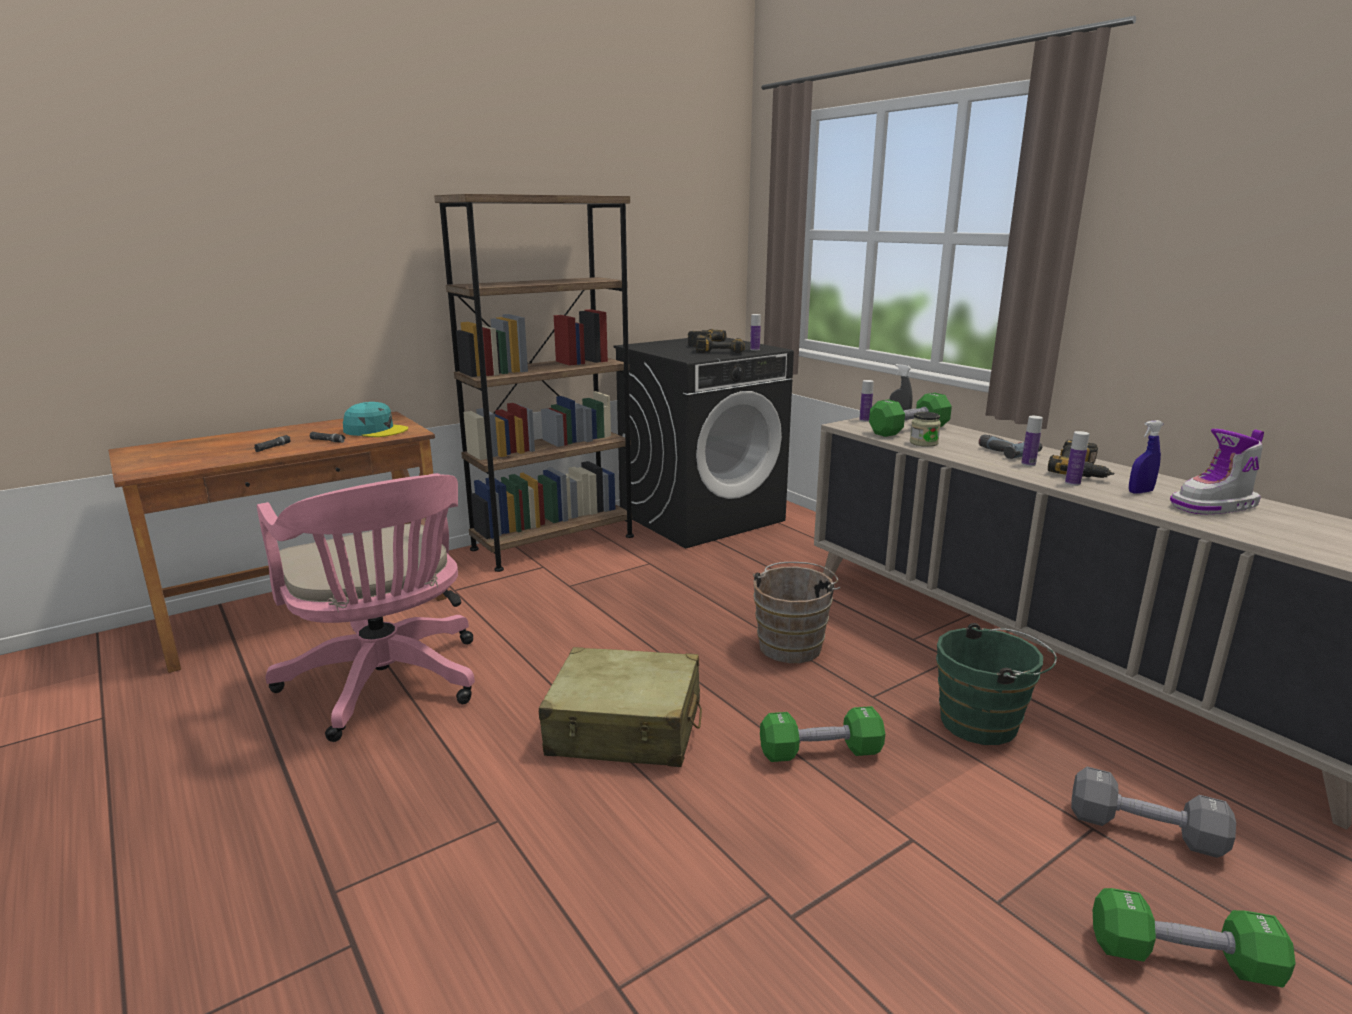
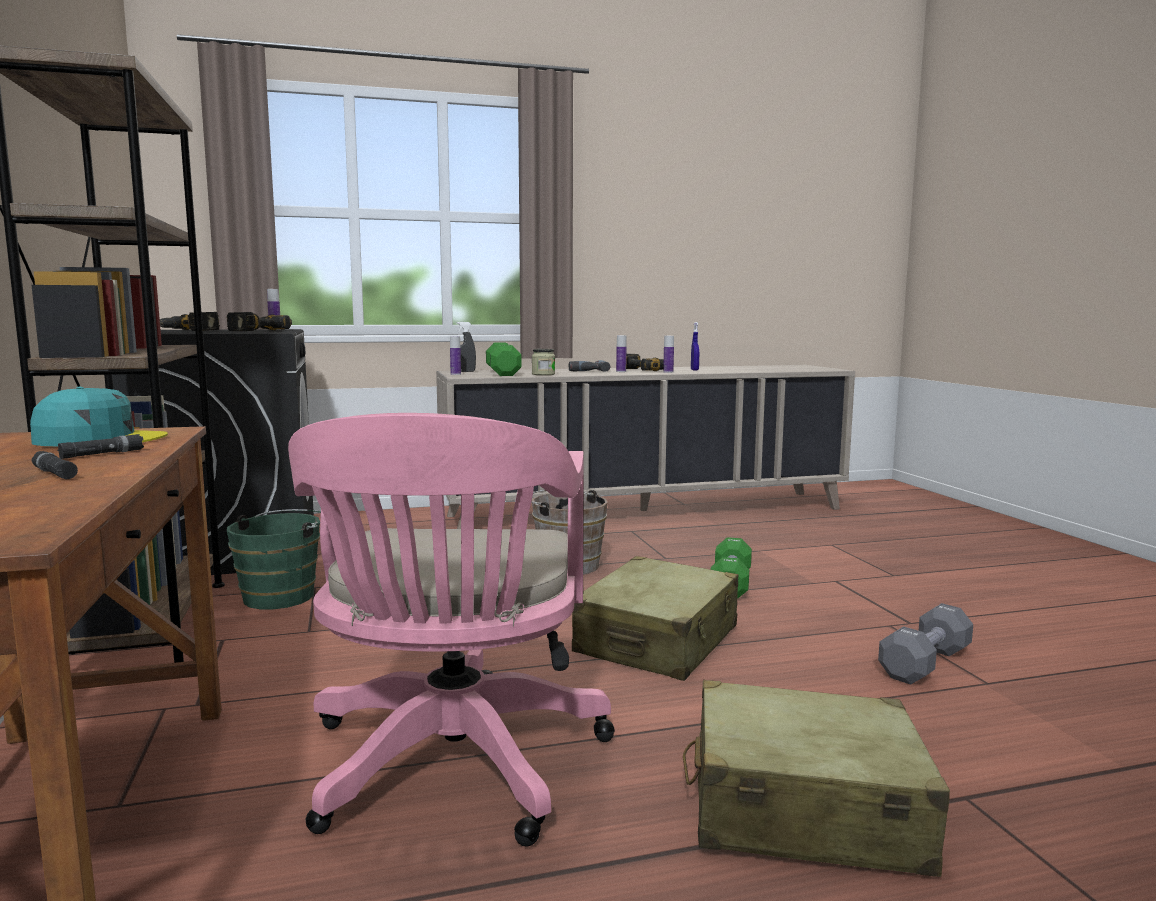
camera: 70 degrees left, 10 degrees down
pink office chair [257,473,475,742] -> pink office chair turned 105 degrees clockwise [288,413,615,847]
turquoise cap [343,402,408,437] -> turquoise cap turned 45 degrees clockwise [30,387,168,447]
green bucket [936,623,1057,745] -> green bucket moved to [227,509,321,609]
grey dumbbell [1071,767,1236,858] -> grey dumbbell moved to [878,603,973,684]
green dumbbell [1093,888,1296,988] -> none
boot [1170,429,1264,514] -> none
none -> beige suitcase [683,680,950,877]

